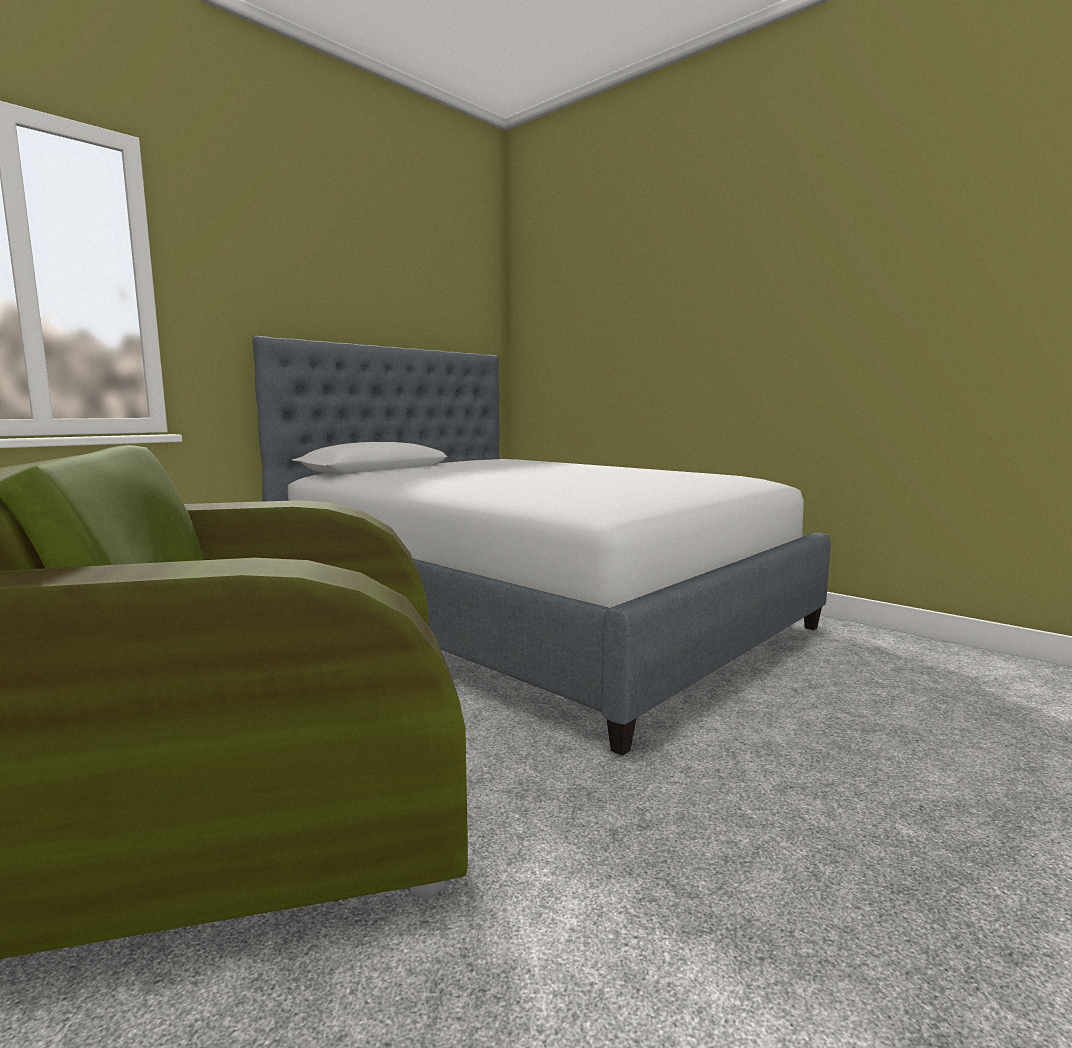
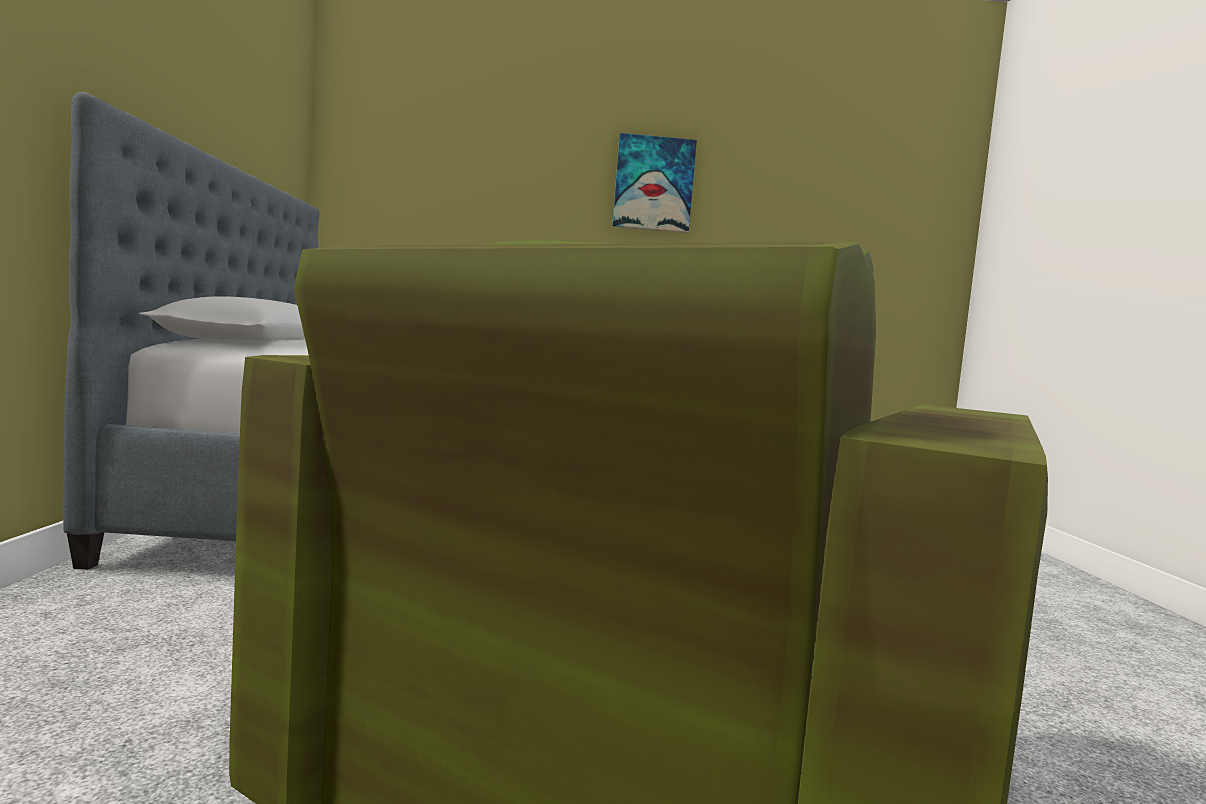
camera: 45 degrees left, 5 degrees down
none -> picture [612,133,697,233]

